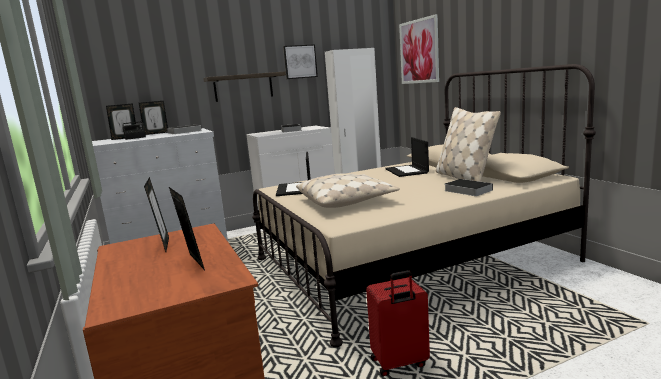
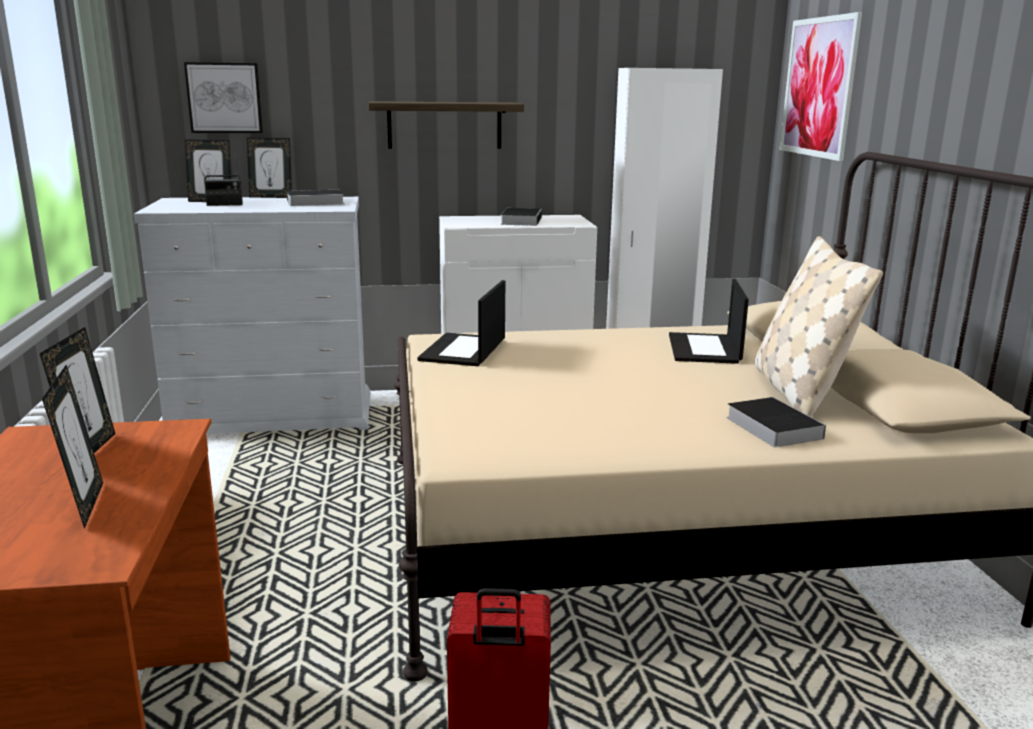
camera: 15 degrees right, 5 degrees up
picture [283,44,318,79] -> picture moved to [184,62,263,133]
beige pillow [296,173,400,208] -> none

